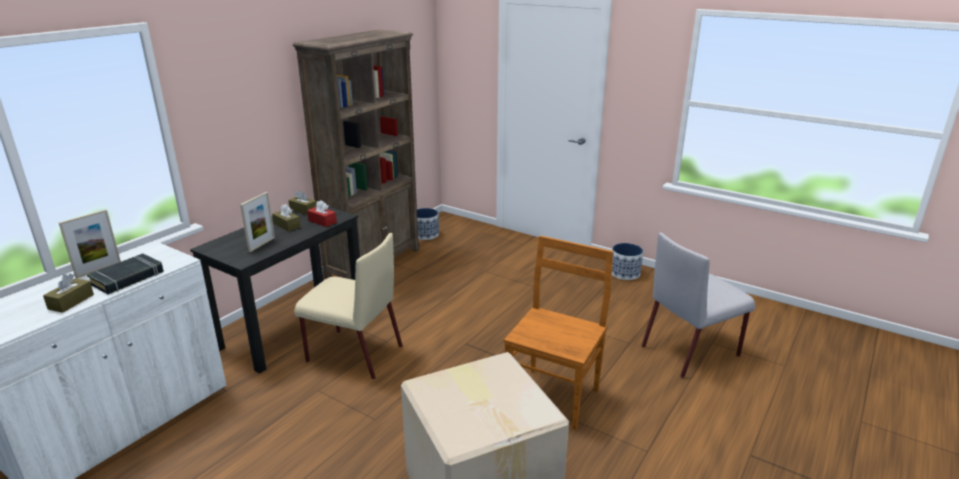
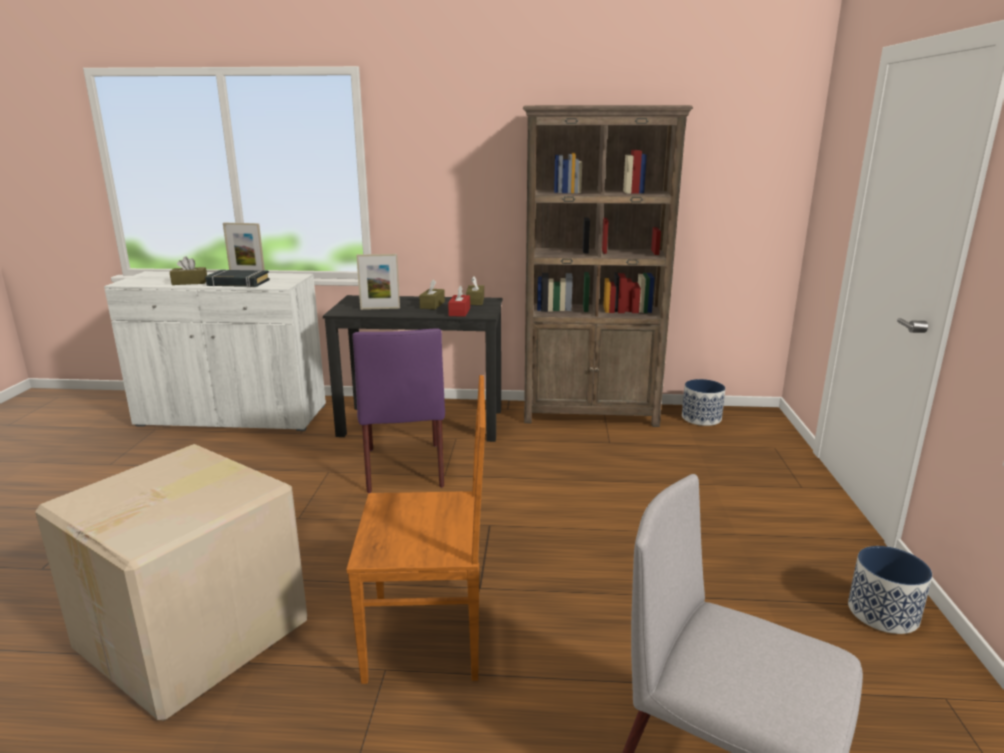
camera: 60 degrees right, 5 degrees down
beige chair [295,233,403,380] -> purple chair [352,328,445,493]

